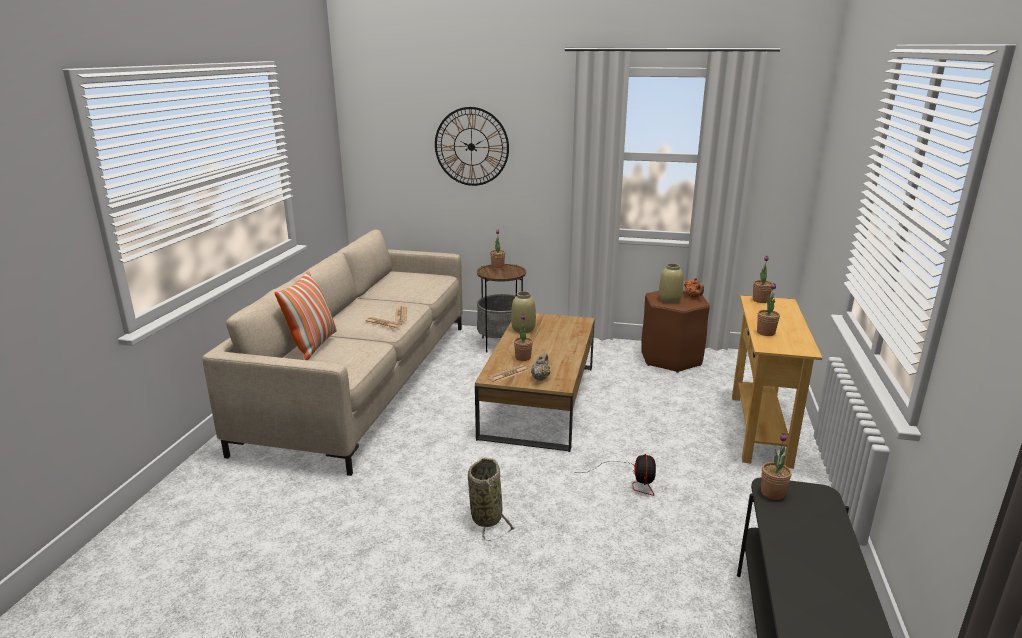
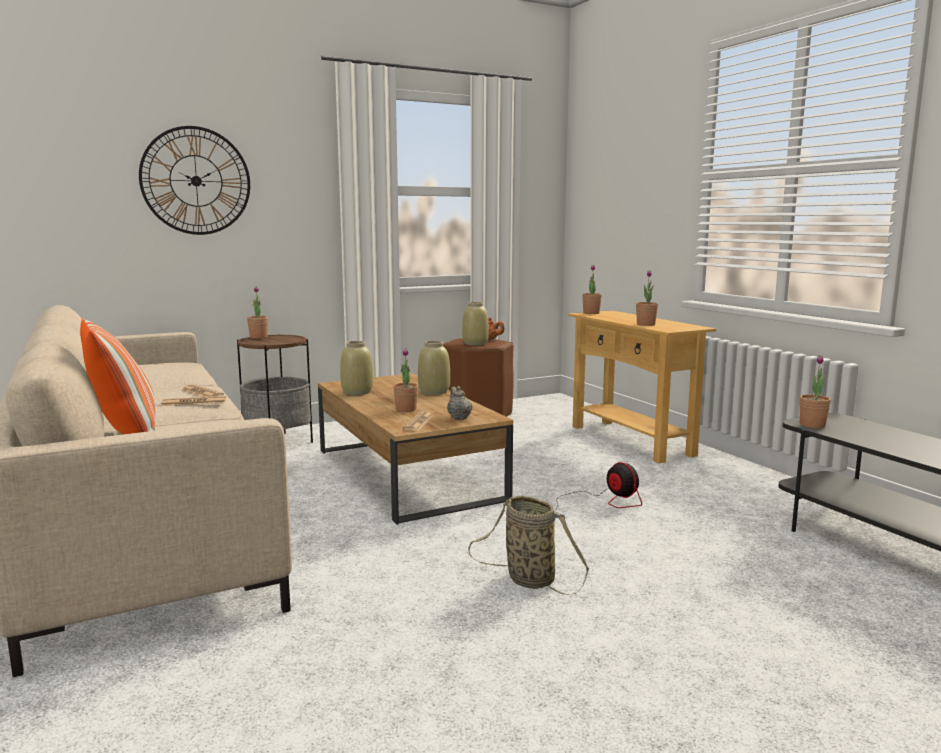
camera: 40 degrees left, 10 degrees down
none -> beige vase [418,341,450,395]

